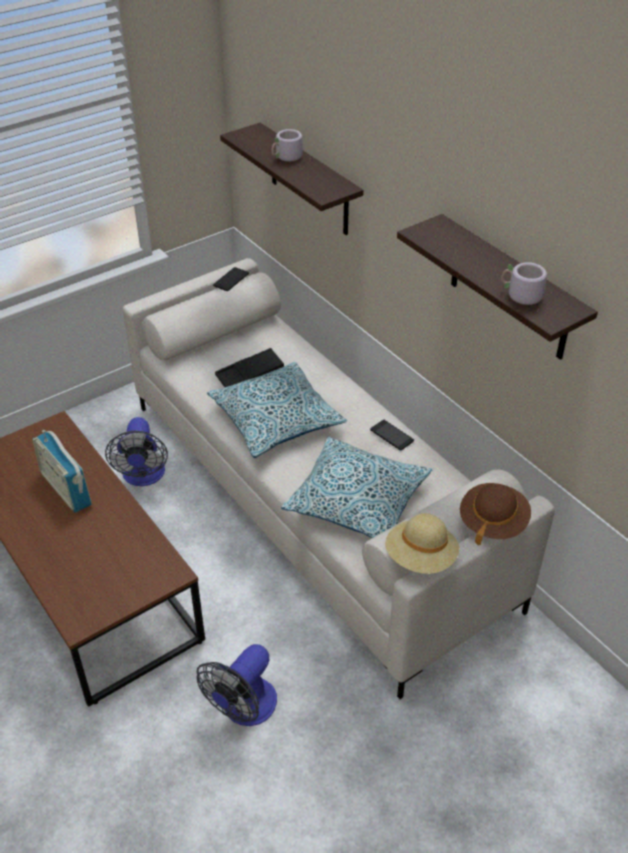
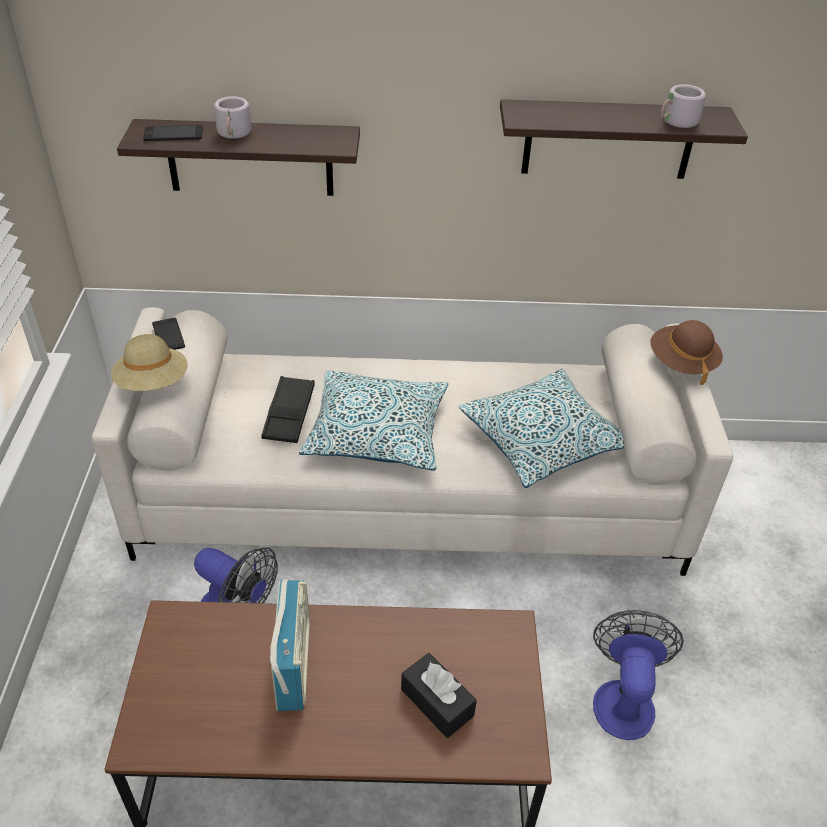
camera: 55 degrees left, 0 degrees up
radio [32,430,92,513] -> radio turned 90 degrees counterclockwise [270,579,310,711]
fan [197,644,277,726] -> fan turned 150 degrees counterclockwise [593,610,684,740]
phone [370,420,414,451] -> phone moved to [143,125,203,141]
beige hat [385,513,459,574] -> beige hat moved to [111,334,188,391]
none -> black tissue box [401,653,477,738]

